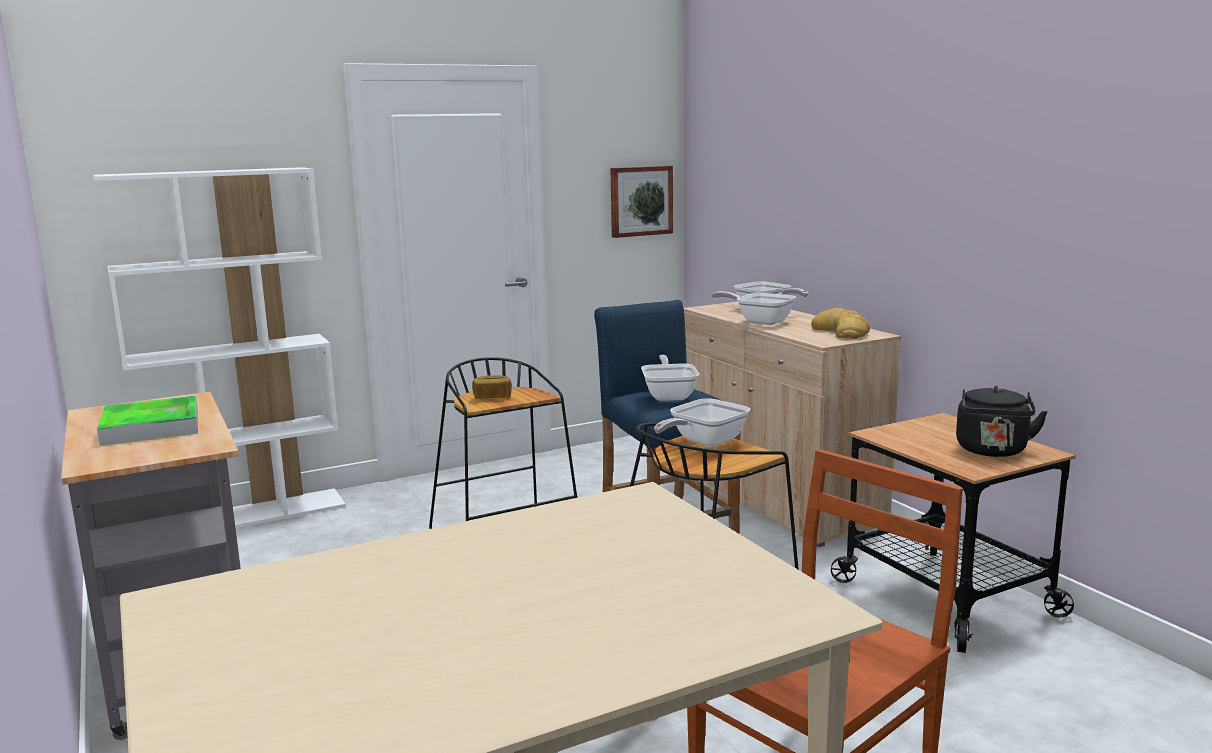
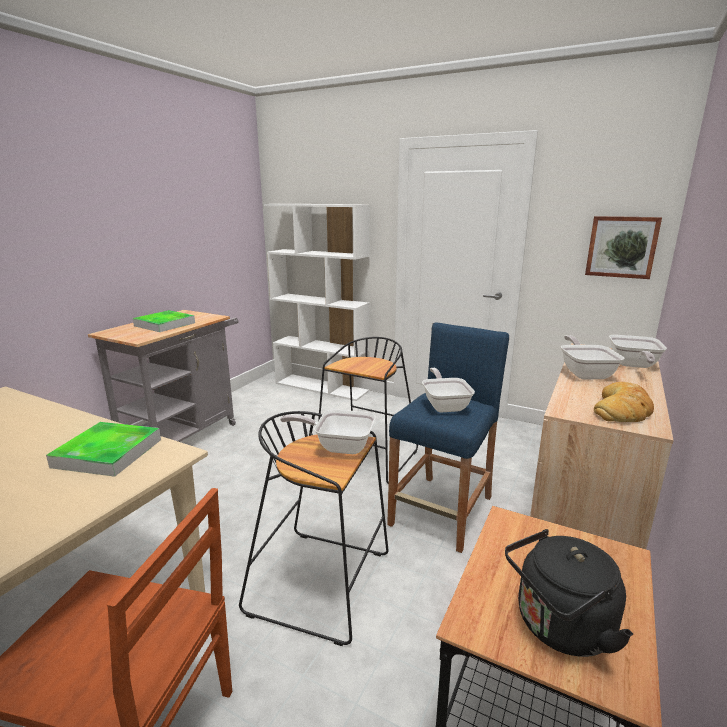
camera: 55 degrees right, 5 degrees up
bread [472,375,512,399] -> none
frying pan [641,355,699,401] -> frying pan turned 60 degrees counterclockwise [422,368,475,412]
none -> tray [46,422,161,477]

